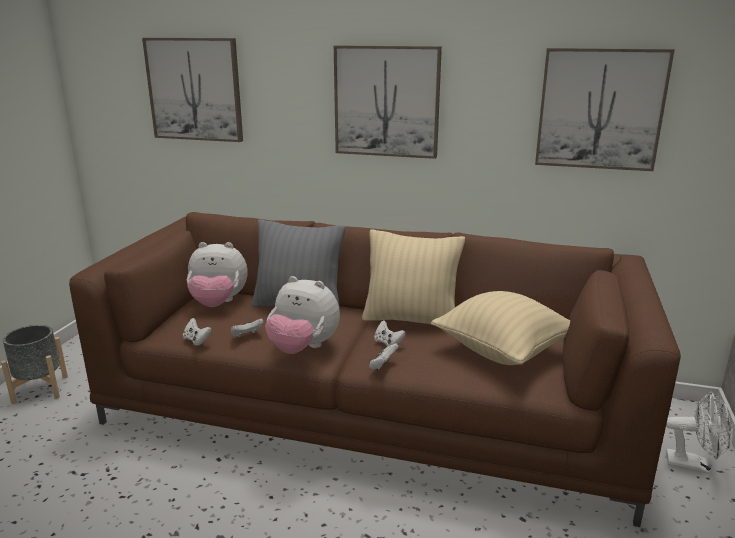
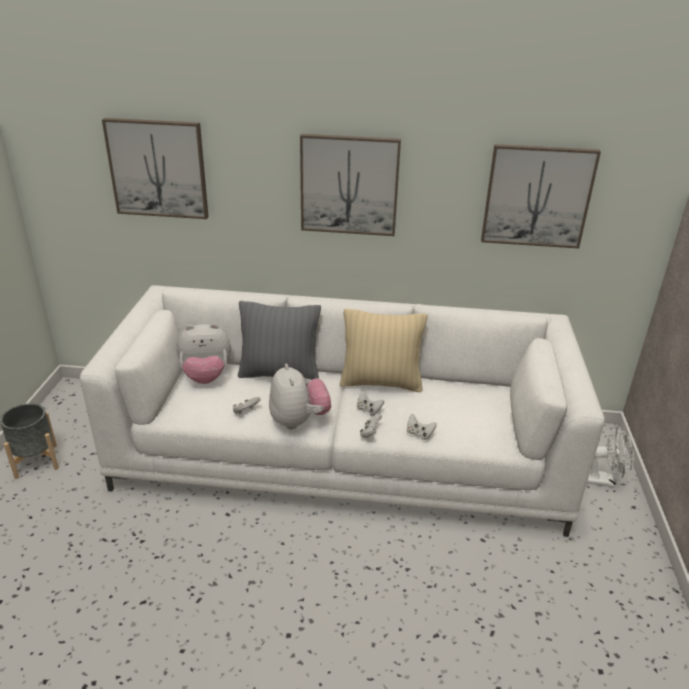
camera: 10 degrees left, 10 degrees up
brown sofa [69,212,681,527] -> white sofa [80,285,605,537]
white game controller [183,318,212,346] -> white game controller moved to [407,413,437,440]
plush toy [265,276,340,354] -> plush toy turned 120 degrees counterclockwise [269,363,331,430]
beige pillow [431,291,570,365] -> none

